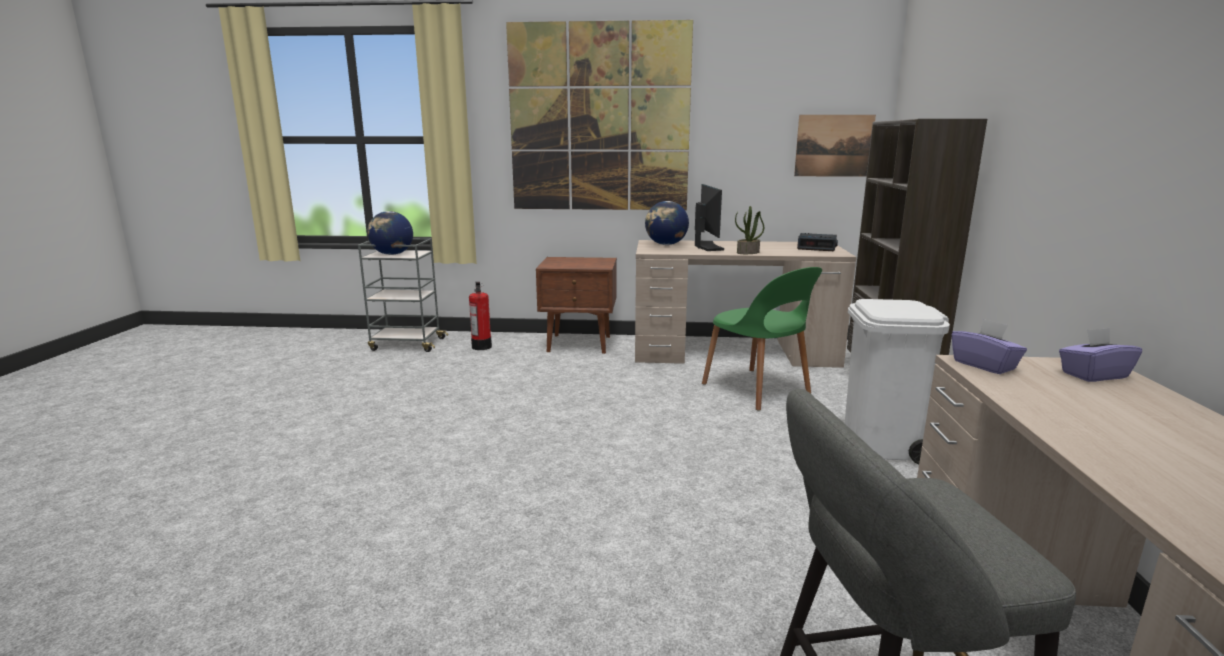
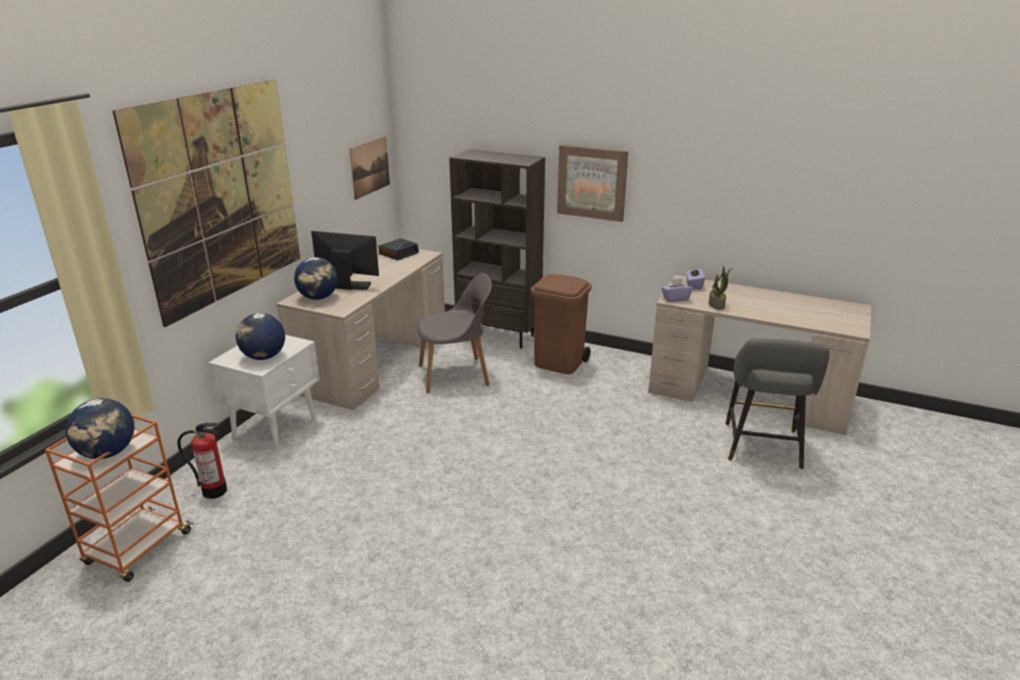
camera: 70 degrees left, 10 degrees up
grey cart [358,238,448,352] -> orange cart [45,414,194,582]
brown nightstand [536,257,617,354] -> white nightstand [208,335,320,452]
green chair [702,267,822,411] -> grey chair [417,273,492,393]
potted plant [735,206,764,254] -> potted plant moved to [709,266,732,310]
white trash can [845,299,950,464] -> brown trash can [531,274,592,374]
none -> globe [236,313,285,360]
none -> picture [557,145,628,222]

